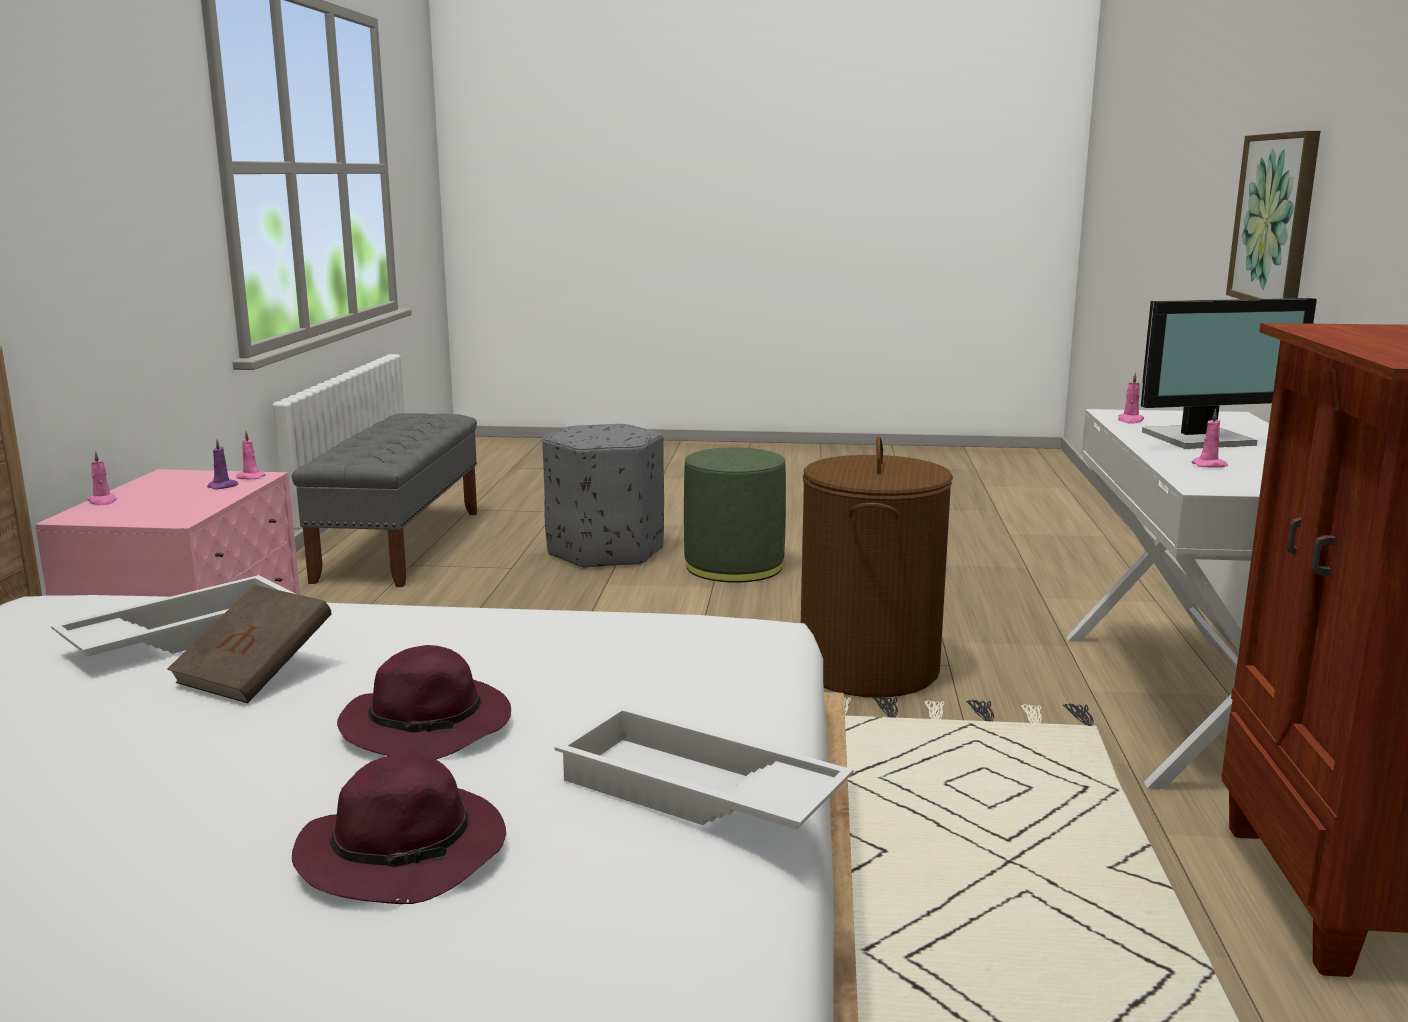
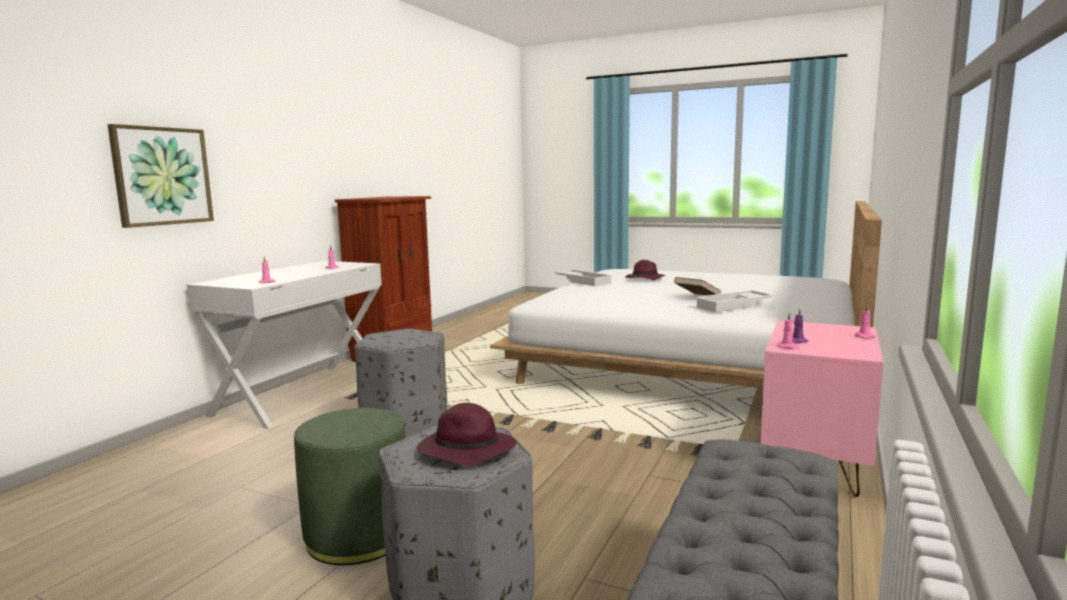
camera: 160 degrees left, 5 degrees down
purple hat [337,645,511,759] -> purple hat moved to [417,403,517,466]
brown laundry basket [801,436,953,697] -> grey ottoman [354,329,447,438]
monitor [1141,298,1317,449] -> none

